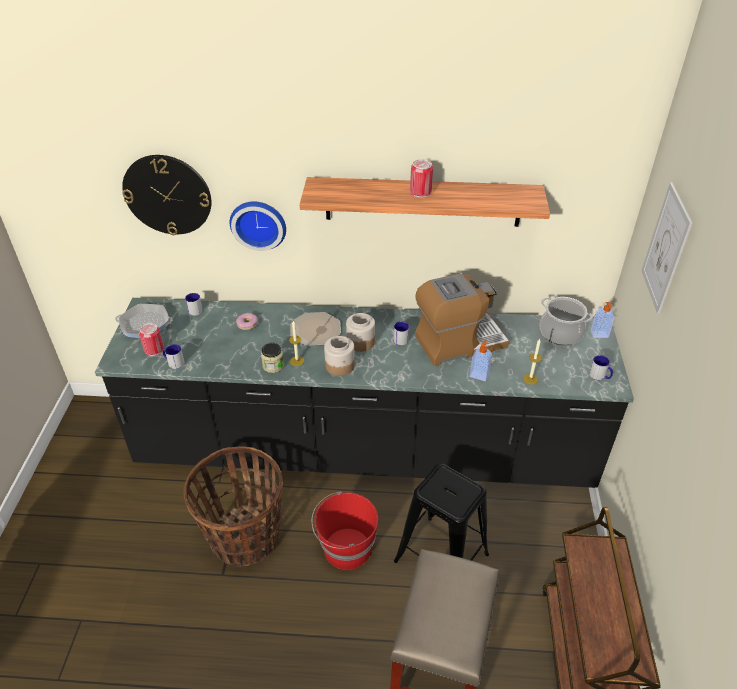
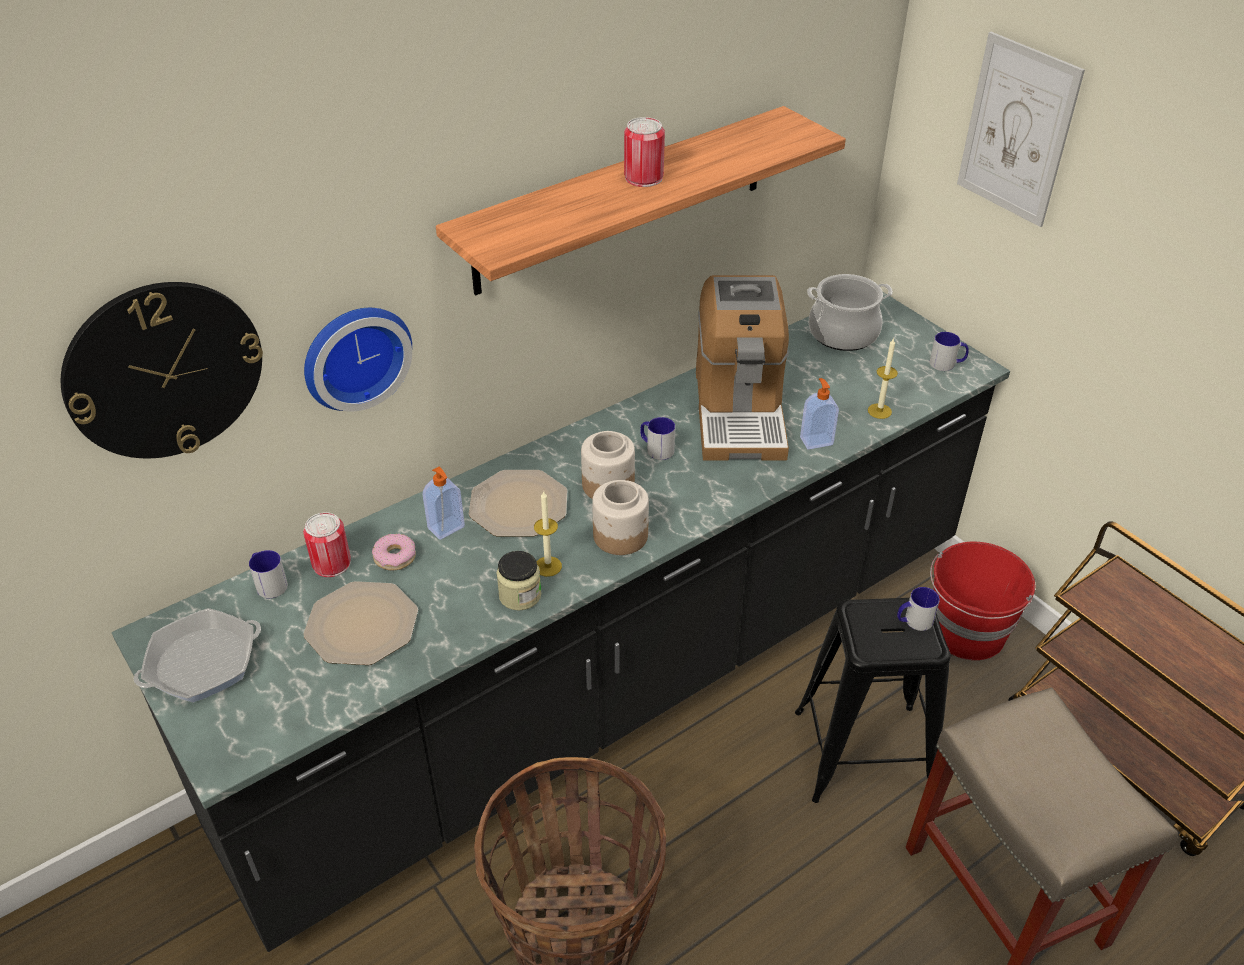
camera: 40 degrees left, 0 degrees up
can [139,323,164,356] -> can moved to [303,512,351,577]
mug [162,344,184,369] -> mug moved to [897,587,940,631]
red bucket [312,491,379,570] -> red bucket moved to [930,542,1035,660]
coffee machine [415,273,509,366] -> coffee machine turned 150 degrees clockwise [696,275,789,460]
soap dispenser [591,302,615,338] -> soap dispenser moved to [422,467,465,540]
none -> plate [303,581,418,665]

